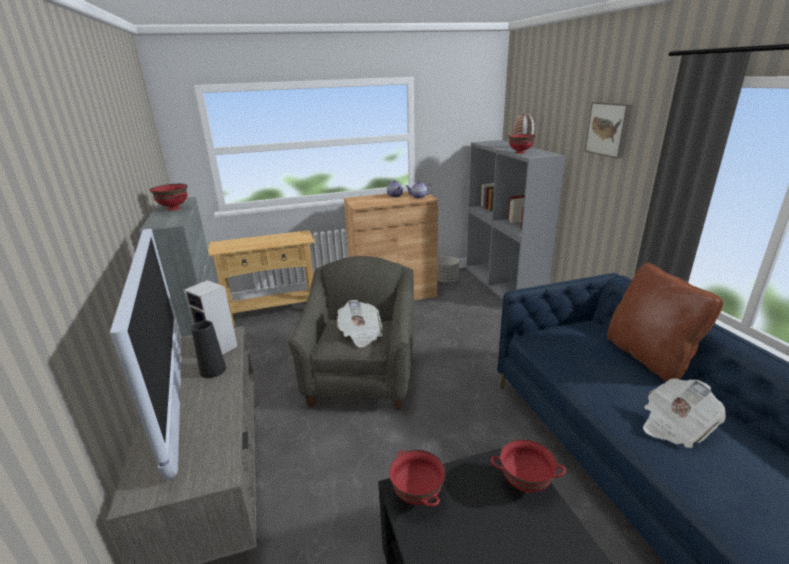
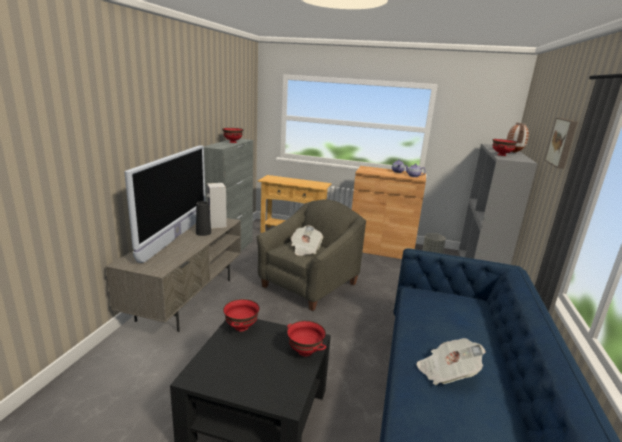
camera: 30 degrees right, 5 degrees down
brown pillow [607,263,724,382] -> none

